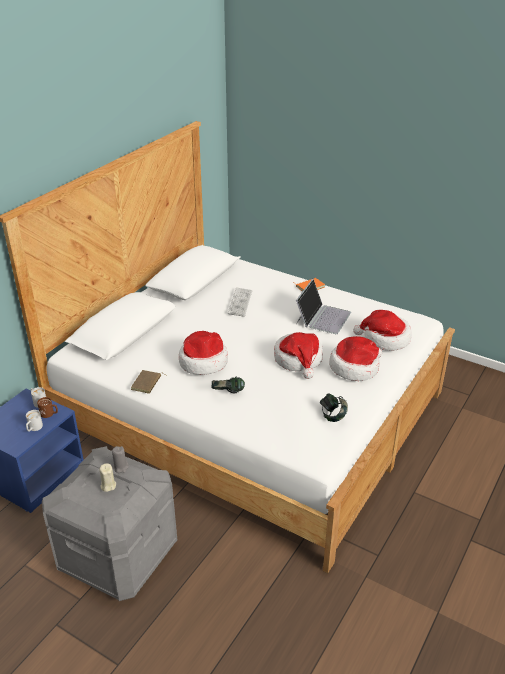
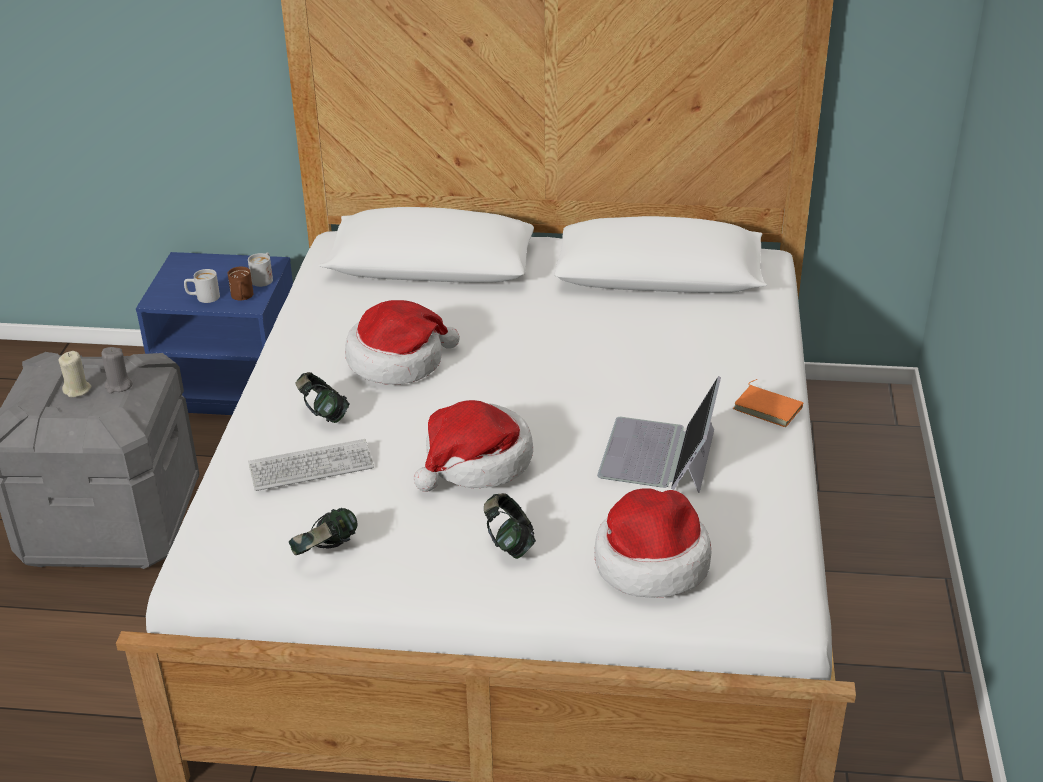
camera: 65 degrees right, 0 degrees up
brown book [131,370,167,394] -> none
keyboard [228,287,252,317] -> keyboard moved to [248,439,374,491]
laptop [296,279,351,334] -> laptop turned 105 degrees clockwise [597,376,721,493]
hat [329,336,382,381] -> headphones [484,493,536,559]

